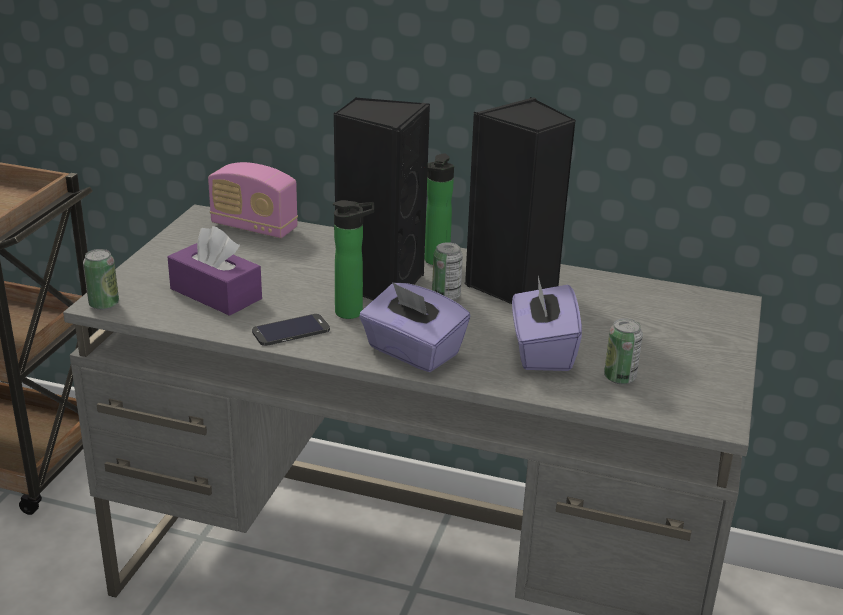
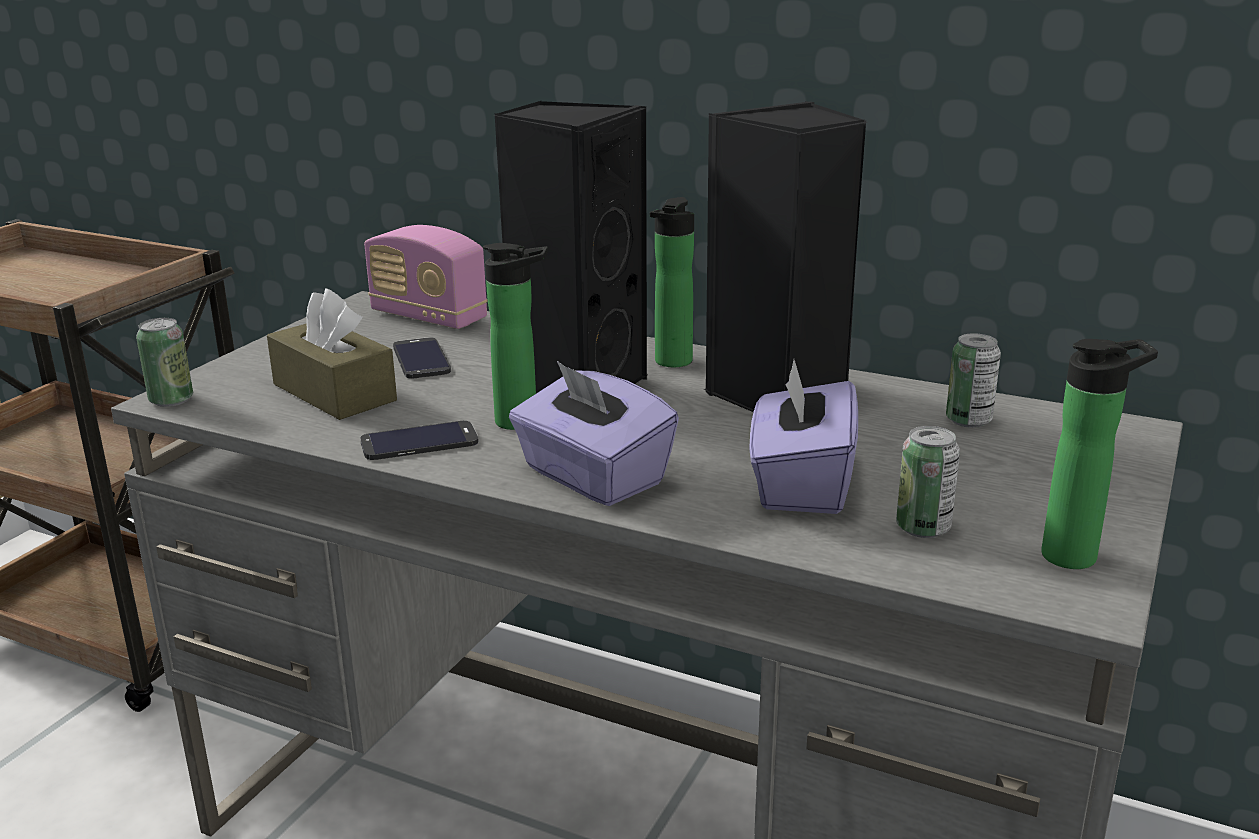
camera: 10 degrees right, 5 degrees down
purple tissue box [168,226,262,316] -> brown tissue box [267,288,397,420]
can [432,242,463,300] -> can moved to [946,334,1001,428]
none -> phone [393,337,451,378]
none -> bottle [1041,339,1158,569]

